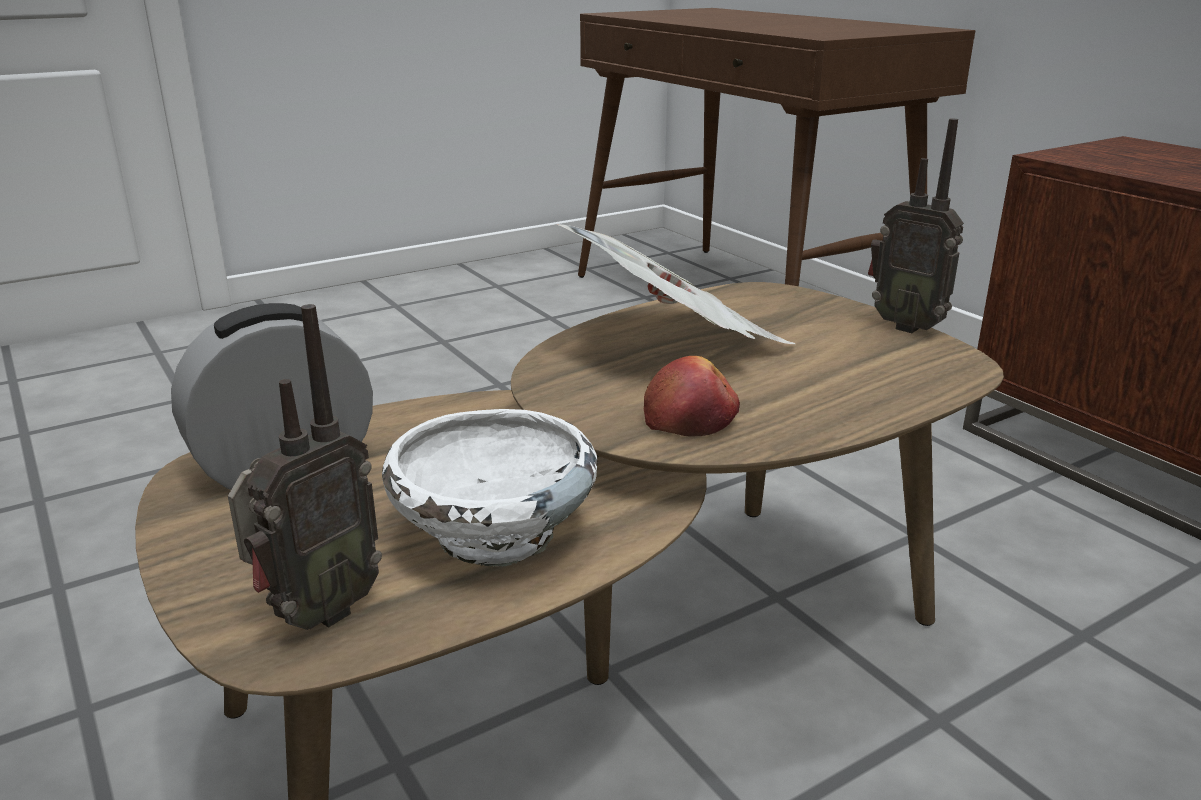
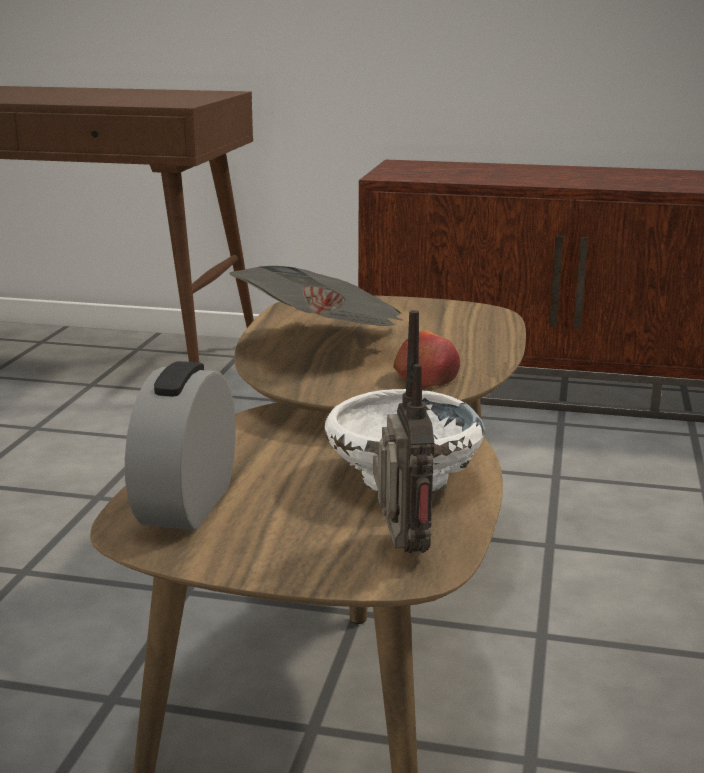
camera: 45 degrees left, 5 degrees down
radio [868,119,964,333] -> none

